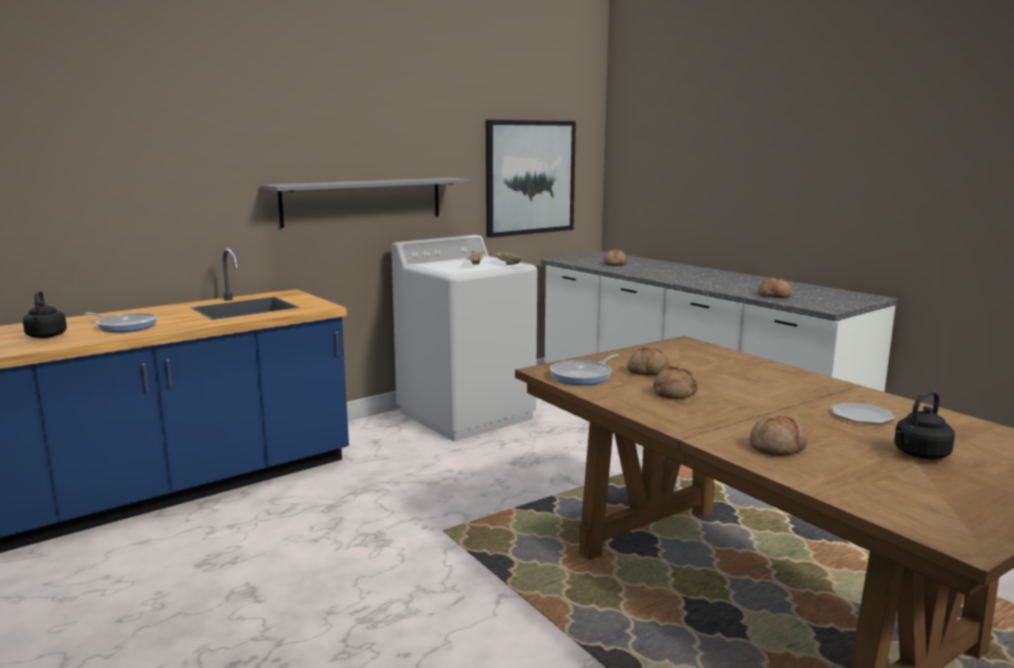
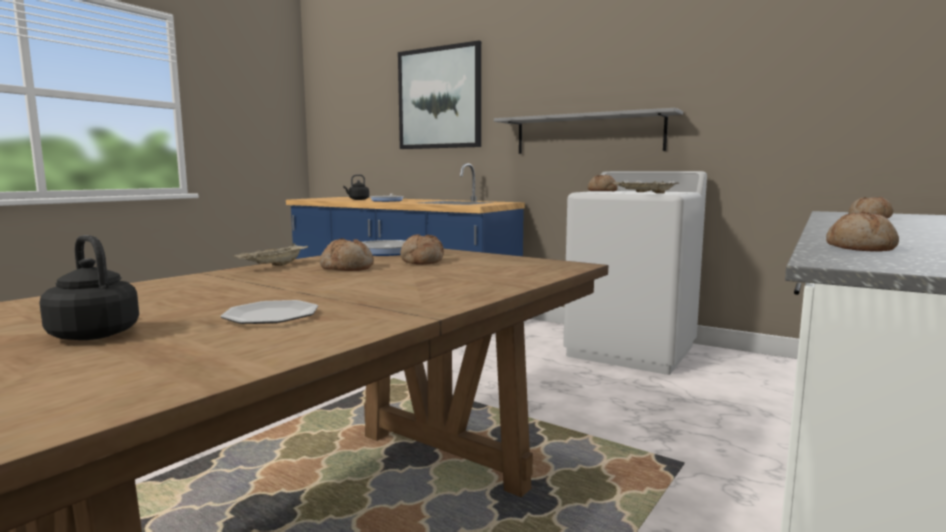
camera: 70 degrees right, 5 degrees down
picture [486,120,576,238] -> picture moved to [398,40,481,149]
bread [750,416,808,456] -> bread moved to [588,175,618,191]
none -> beige tray [233,243,308,266]

